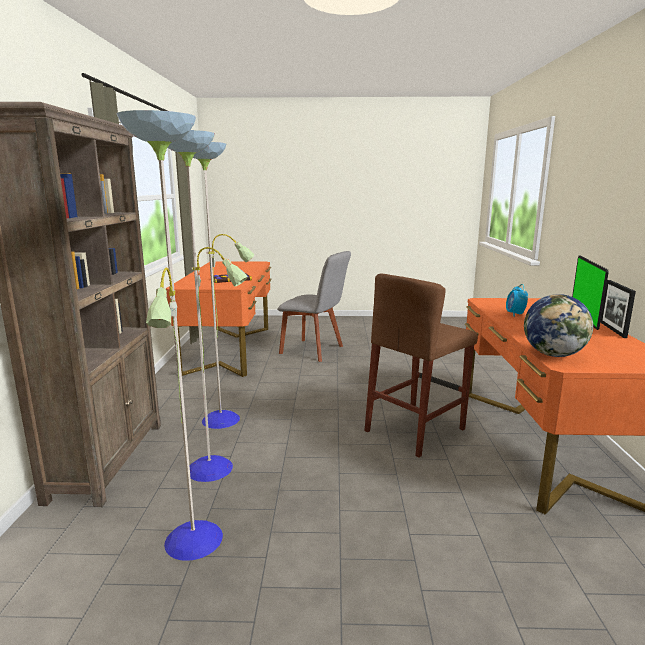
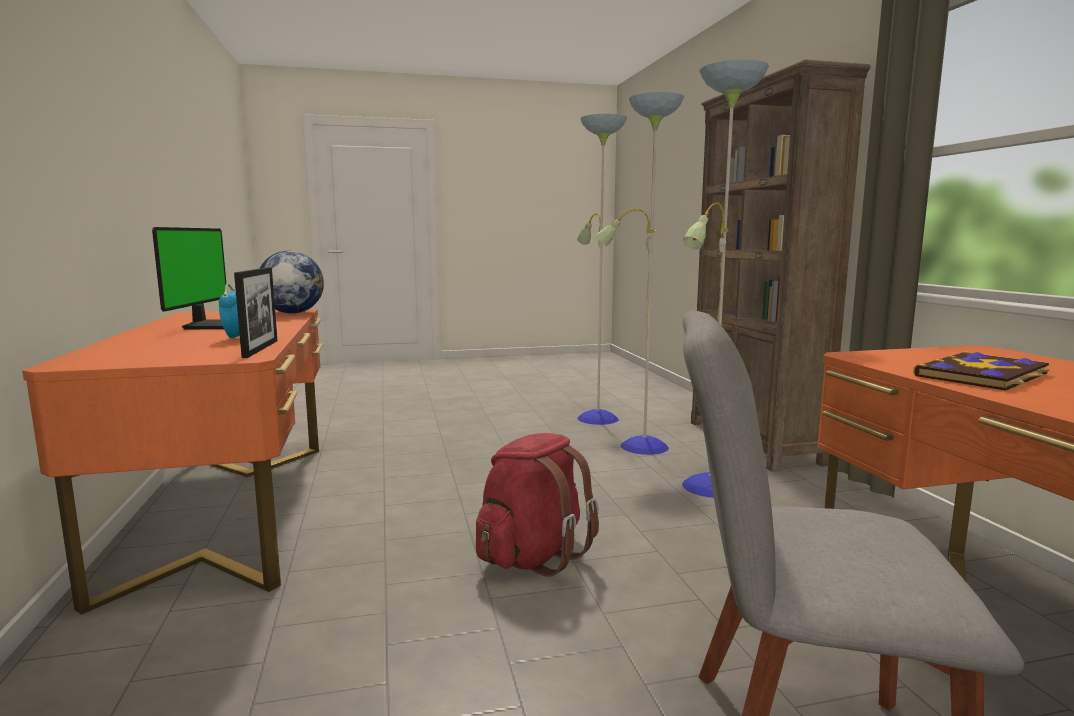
camera: 165 degrees right, 5 degrees down
brown stool [364,273,478,458] -> none
picture frame [600,280,636,338] -> picture frame moved to [234,267,277,358]
none -> red backpack [476,433,599,577]

